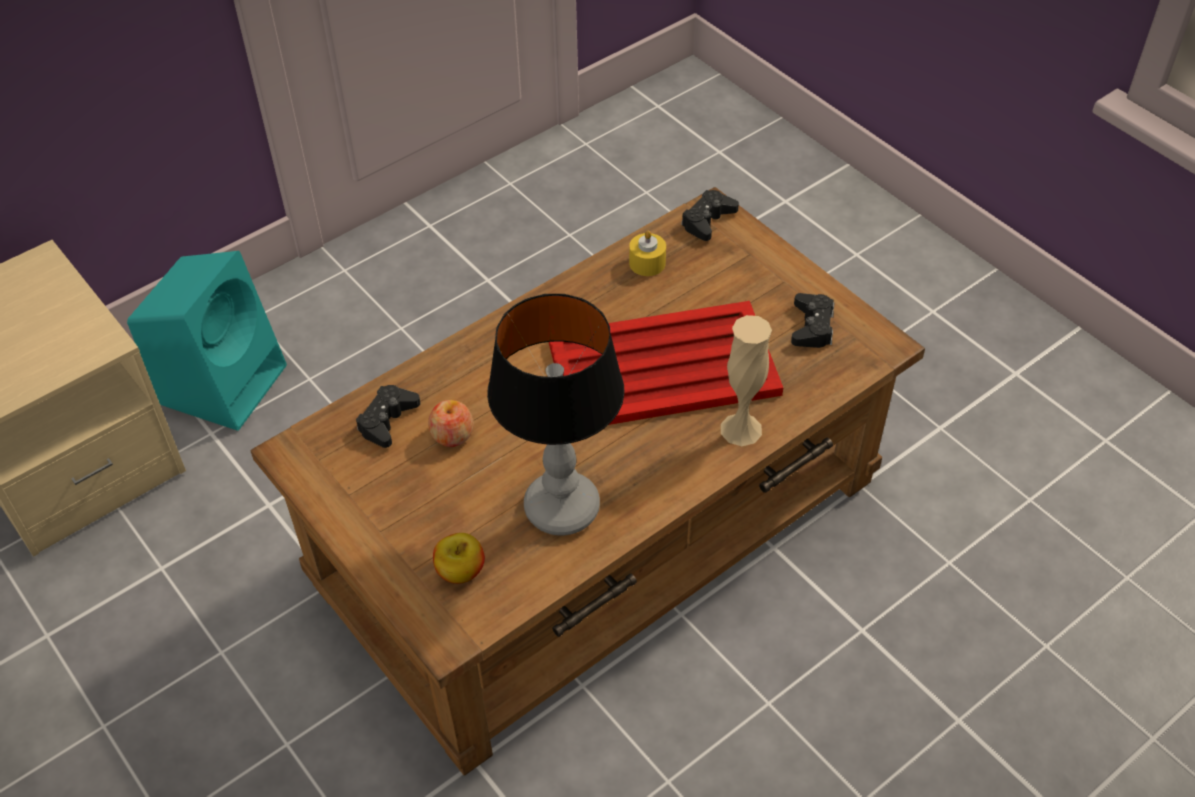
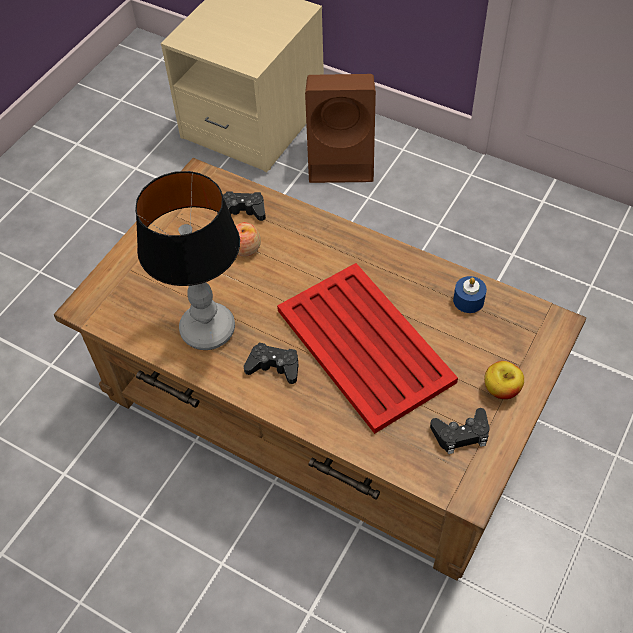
camera: 70 degrees right, 5 degrees up
turquoise speaker [127,251,287,431] -> brown speaker [305,74,376,183]
apple [433,533,485,584] -> apple moved to [484,361,524,399]
yellow candle [629,231,666,276] -> blue candle [453,276,487,313]
black game controller [681,190,739,241] -> black game controller moved to [244,343,299,384]
beige vase [721,315,772,446] -> none

